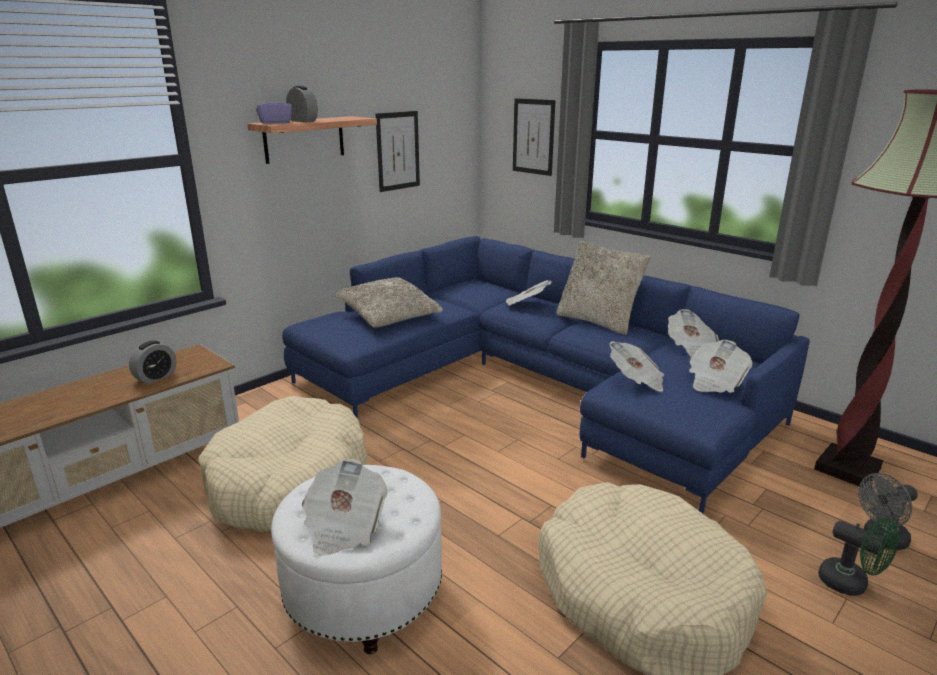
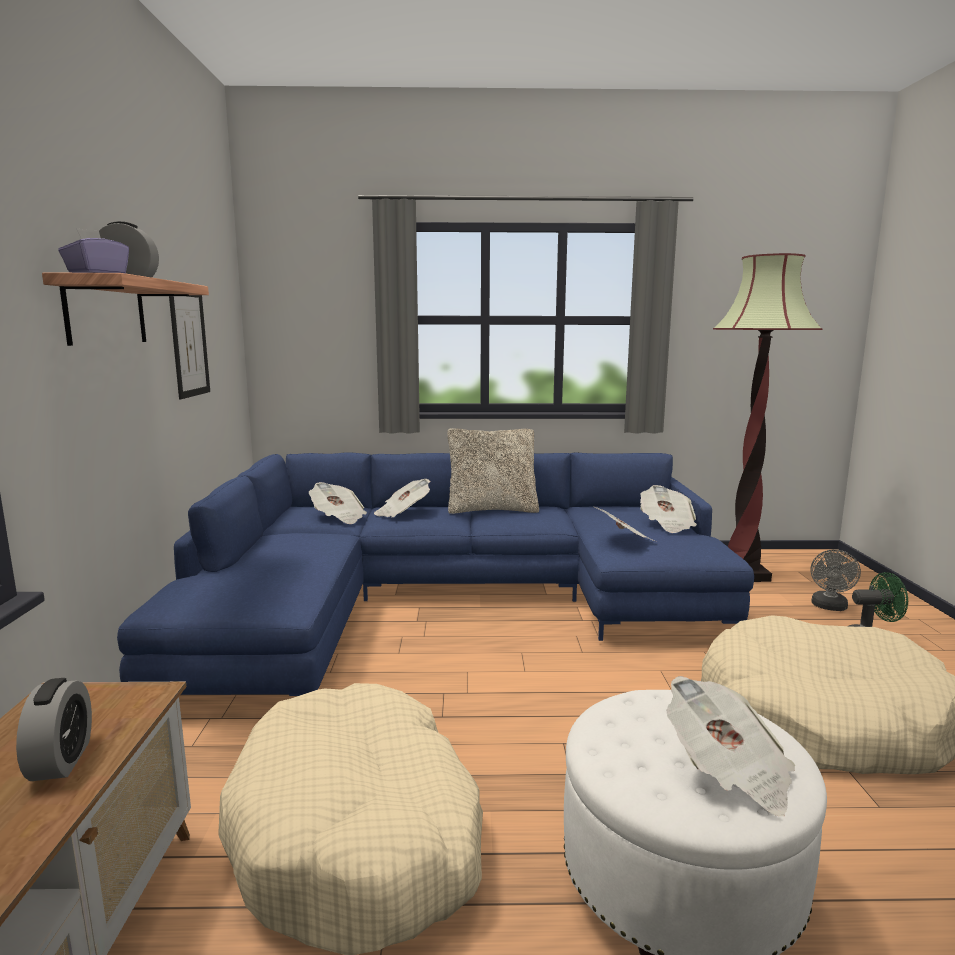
camera: 45 degrees left, 10 degrees down
beige pillow [336,277,443,328] -> none
picture [513,98,555,176] -> none
newspaper [668,309,719,357] -> newspaper moved to [309,482,367,524]

